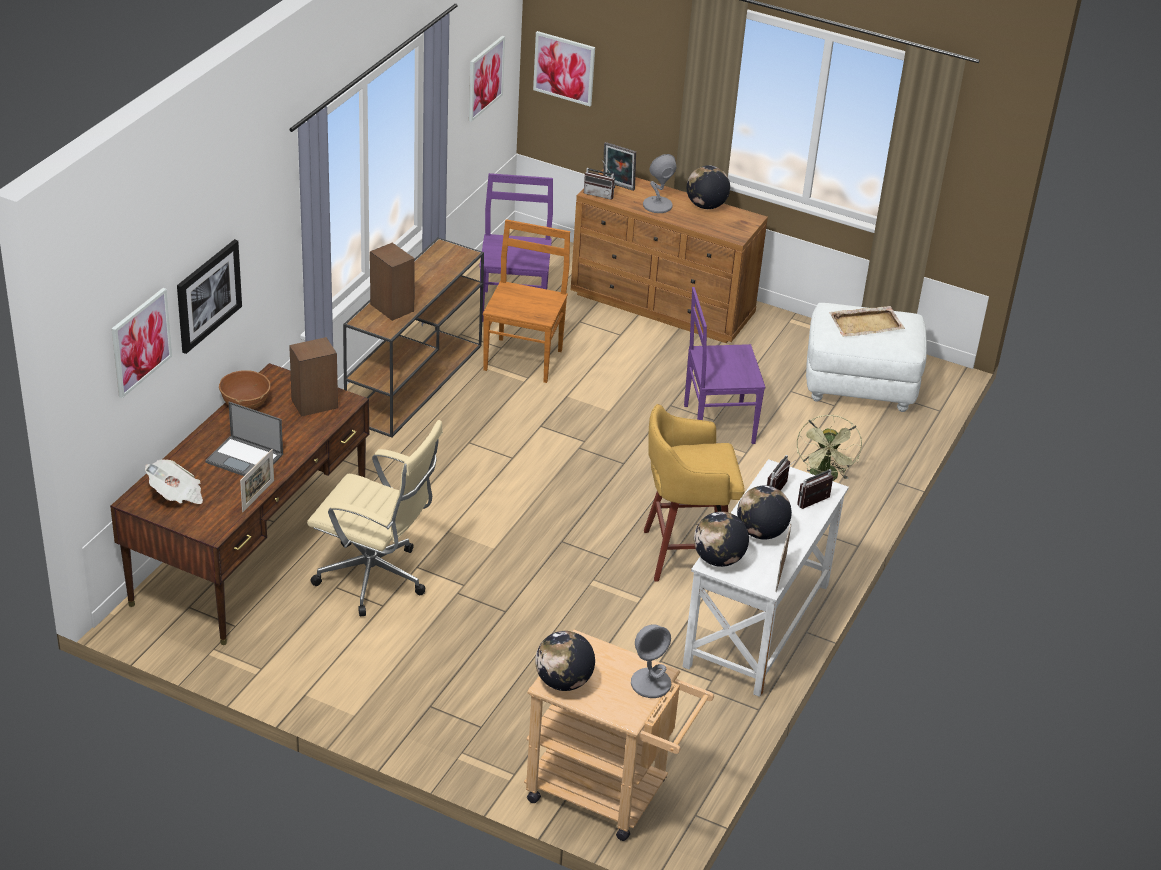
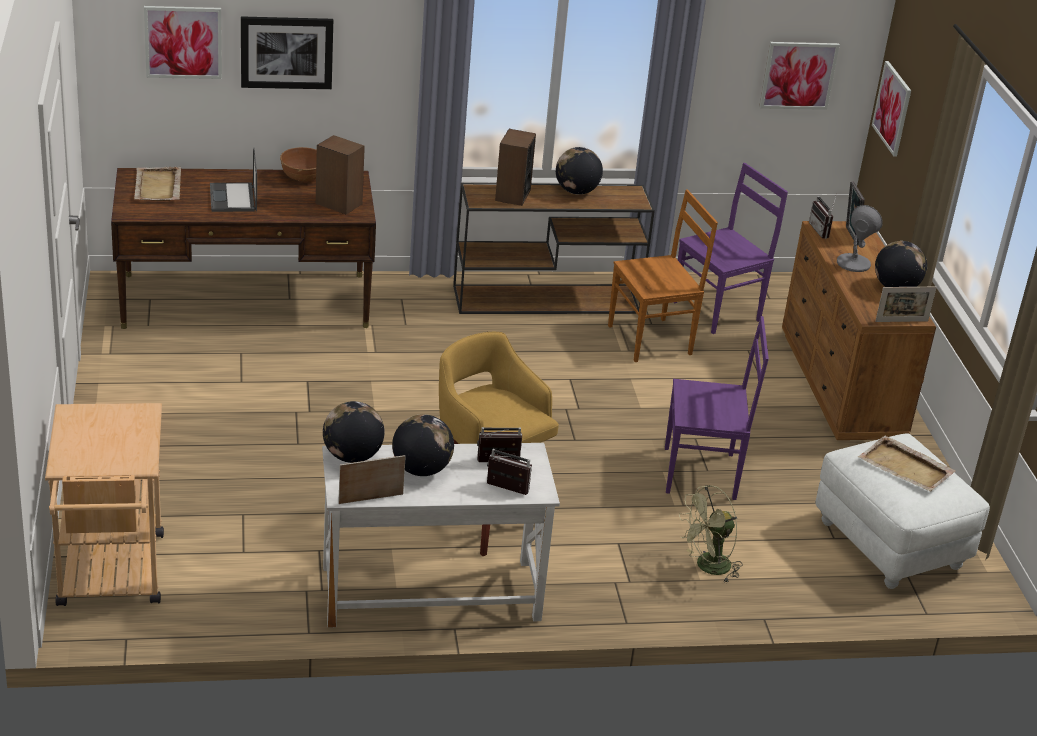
camera: 55 degrees right, 5 degrees down
newspaper [145,459,203,504] -> beige tray [134,166,181,201]
picture frame [240,449,274,512] -> picture frame moved to [875,287,937,322]
beige office chair [307,420,443,616] -> none
globe [535,631,595,691] -> globe moved to [556,147,603,195]
grey table lamp [631,624,672,698] -> none
purple chair [684,287,765,444] -> purple chair turned 135 degrees clockwise [665,316,769,500]

